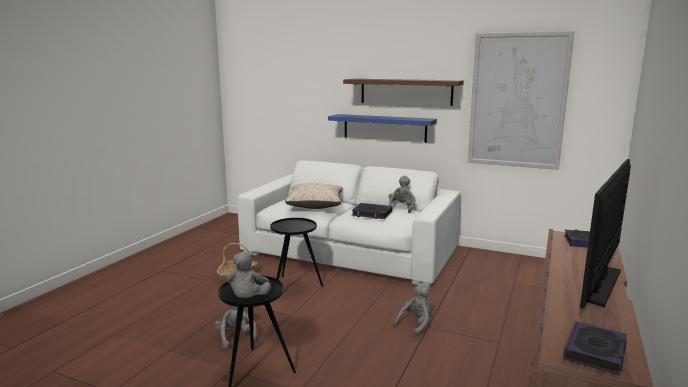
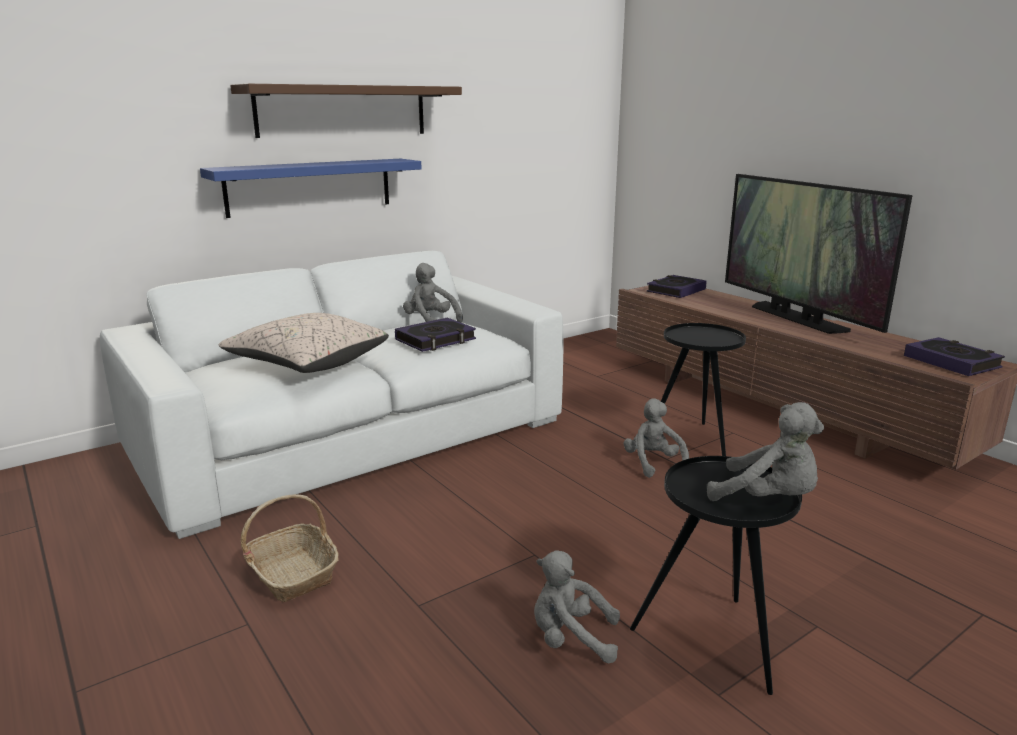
camera: 60 degrees left, 5 degrees up
black side table [270,218,323,287] -> black side table moved to [661,323,746,456]
picture [468,31,574,170] -> none

